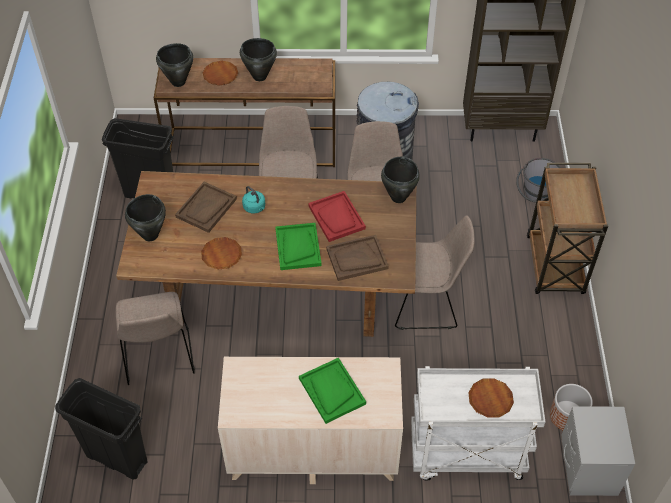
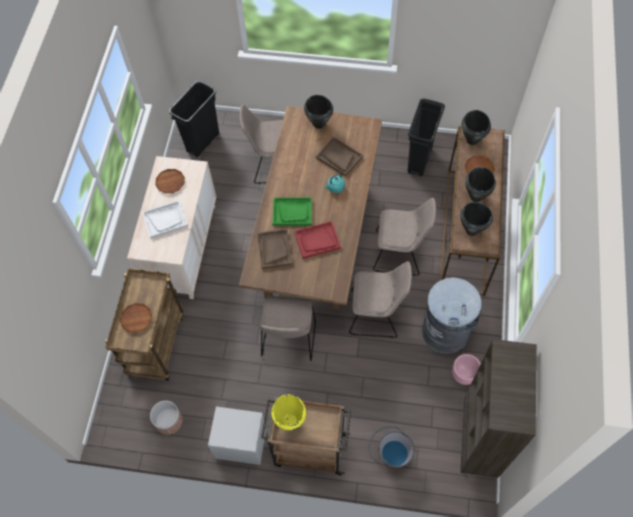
camera: 100 degrees right, 10 degrees up
brown plate [201,237,242,269] -> brown plate moved to [155,169,185,193]
green tray [299,357,366,424] -> white tray [142,200,188,239]
black cooking pot [381,156,420,203] -> black cooking pot moved to [460,202,493,236]
white cart [411,366,545,481] -> brown cart [105,268,183,381]
grey nightstand [561,406,635,496] -> grey nightstand moved to [208,407,266,465]
none -> yellow cooking pot [271,394,306,430]
none -> pink planter [452,354,481,385]

